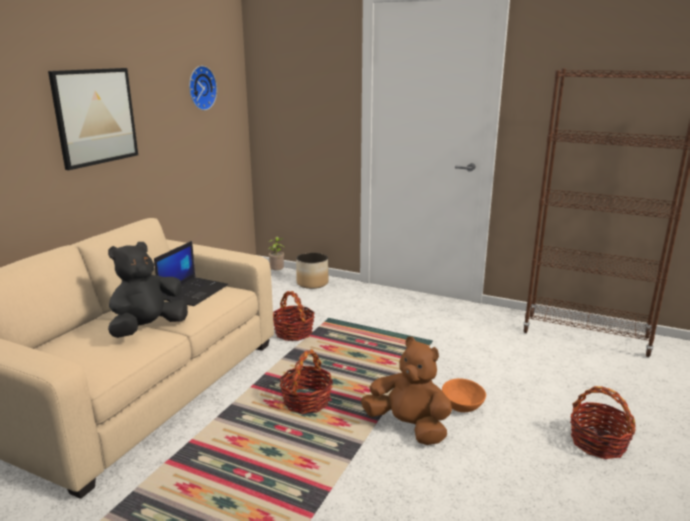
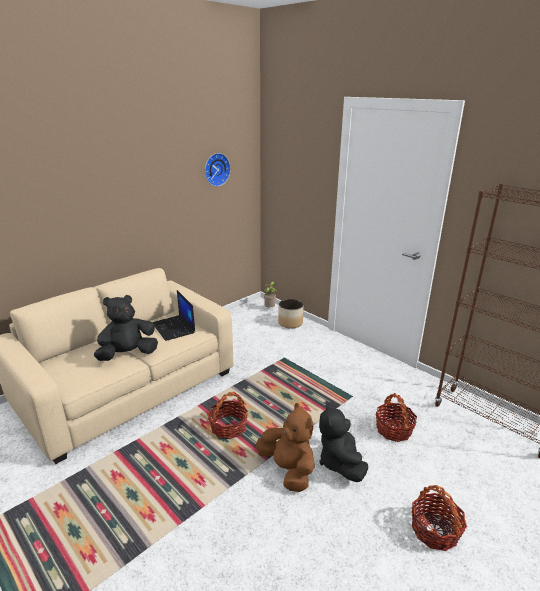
camera: 20 degrees right, 5 degrees up
picture [48,68,138,170] -> none
laptop [154,241,228,306] -> laptop turned 105 degrees clockwise [152,290,195,341]
basket [273,291,315,341] -> basket moved to [376,393,417,442]
orange bowl [442,378,486,412] -> black plush toy [319,403,368,482]

